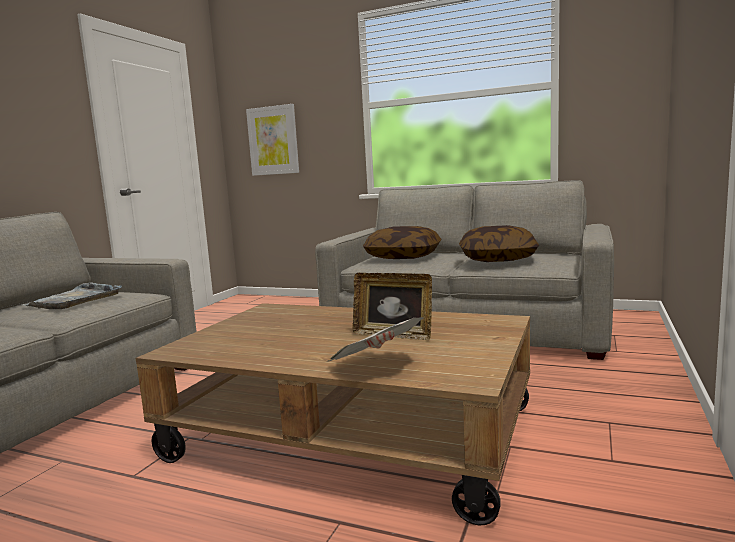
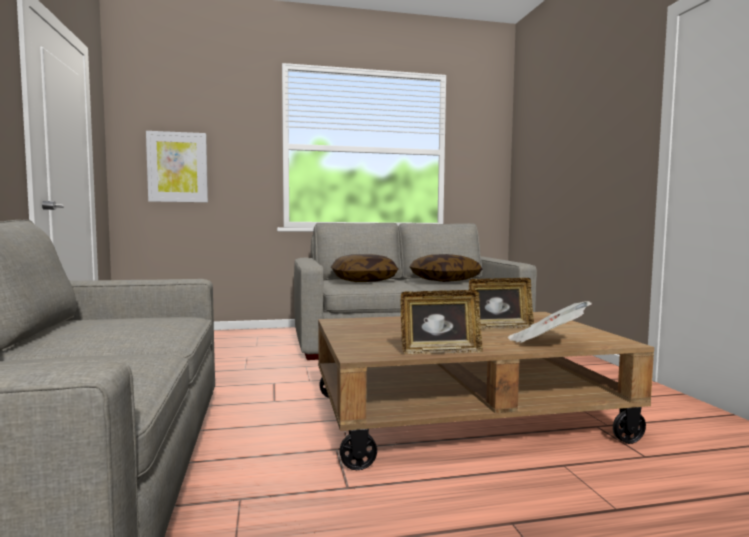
camera: 35 degrees left, 5 degrees down
grey tray [23,282,122,309] -> none
none -> picture frame [401,290,483,354]

